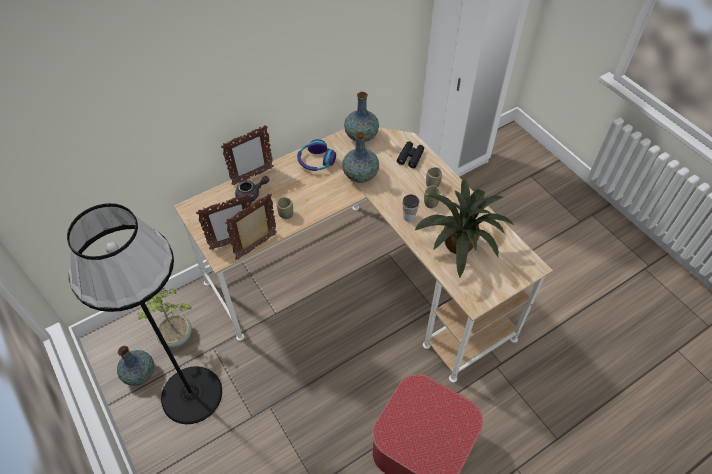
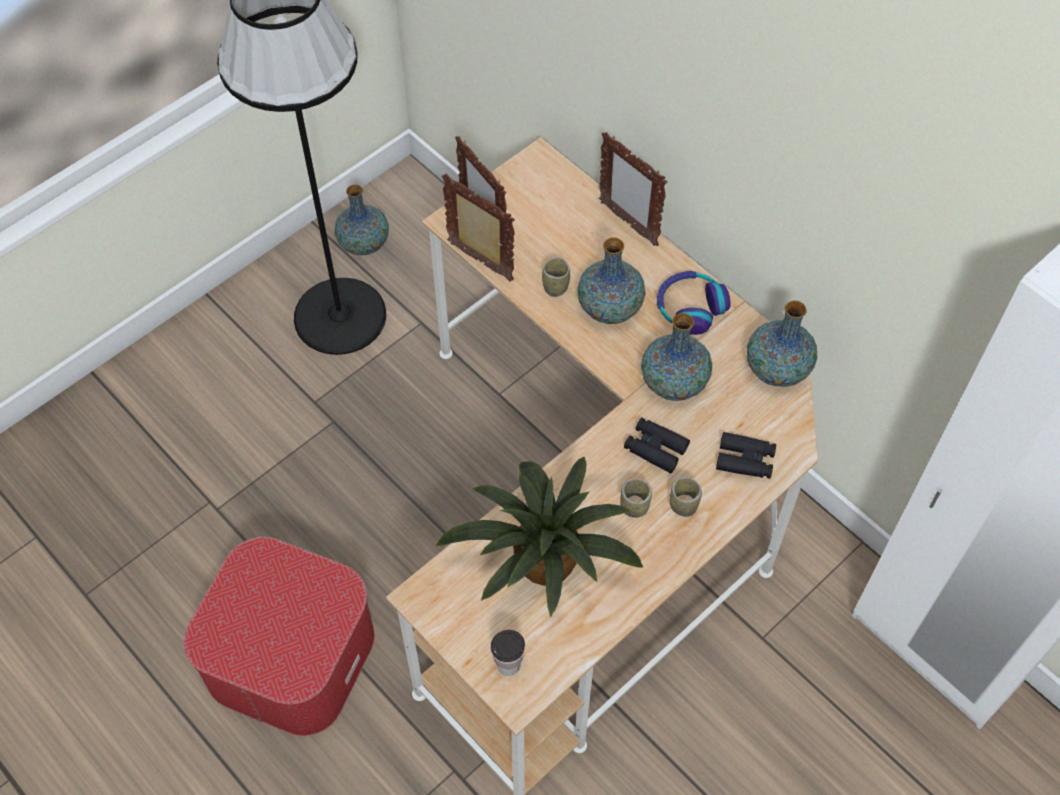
camera: 80 degrees right, 5 degrees up
potted plant [138,288,193,348] -> none
grey teapot [235,176,269,202] -> none
cup [403,194,419,222] -> cup moved to [491,630,525,676]
none -> vase [577,237,646,324]
none -> black binoculars [624,418,690,473]

